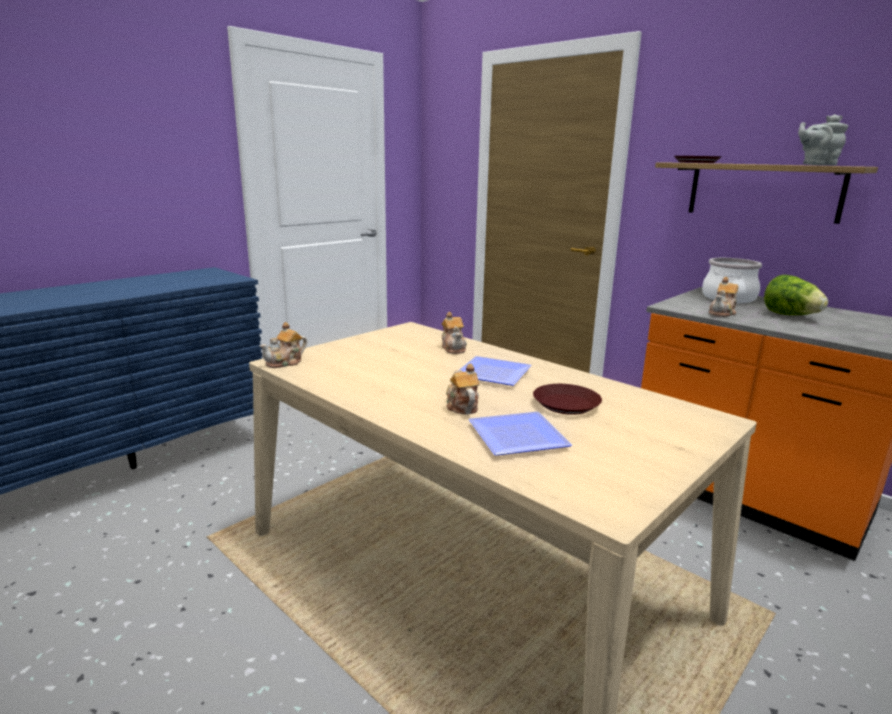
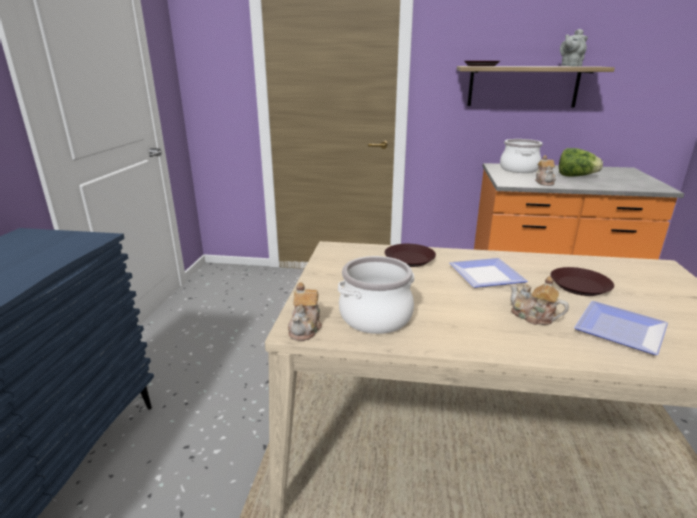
camera: 35 degrees left, 5 degrees up
teapot [442,312,467,354] -> brown plate [385,244,436,267]
none -> cooking pot [338,256,414,334]

